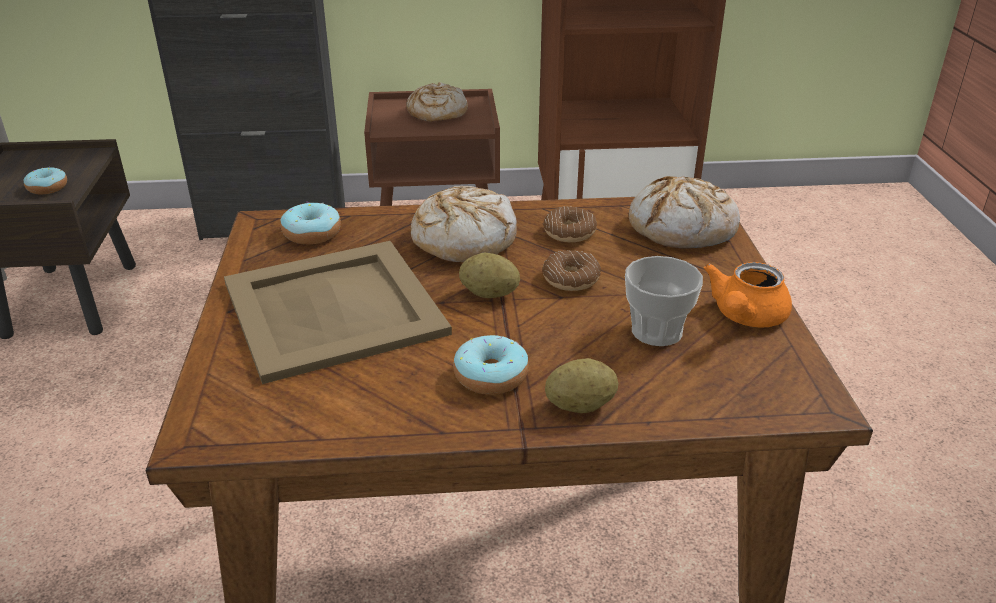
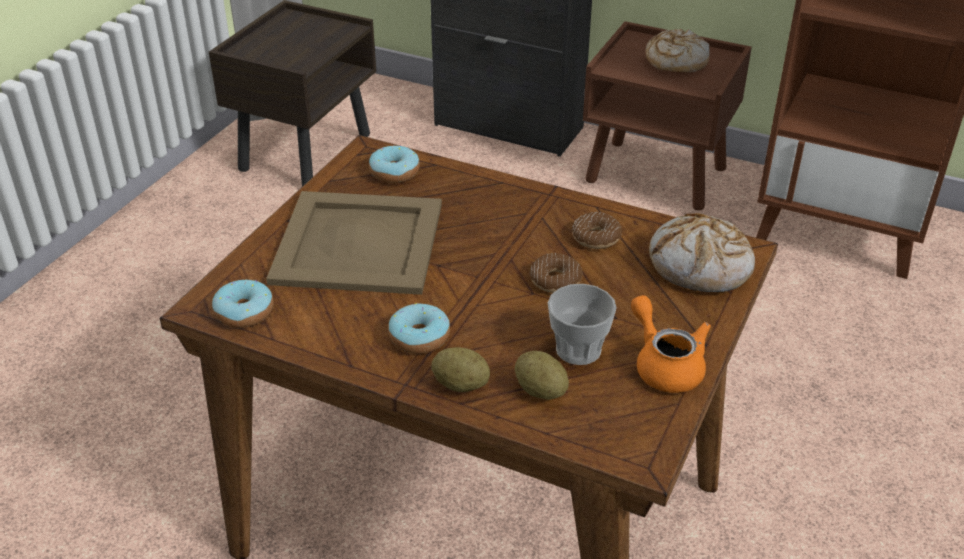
camera: 30 degrees right, 5 degrees up
donut [23,167,67,194] -> donut moved to [212,280,274,328]
bread [411,186,517,262] -> none
potato [459,253,520,298] -> potato moved to [515,351,569,400]
orange teapot [704,262,792,328] -> orange teapot turned 90 degrees clockwise [631,295,711,393]

